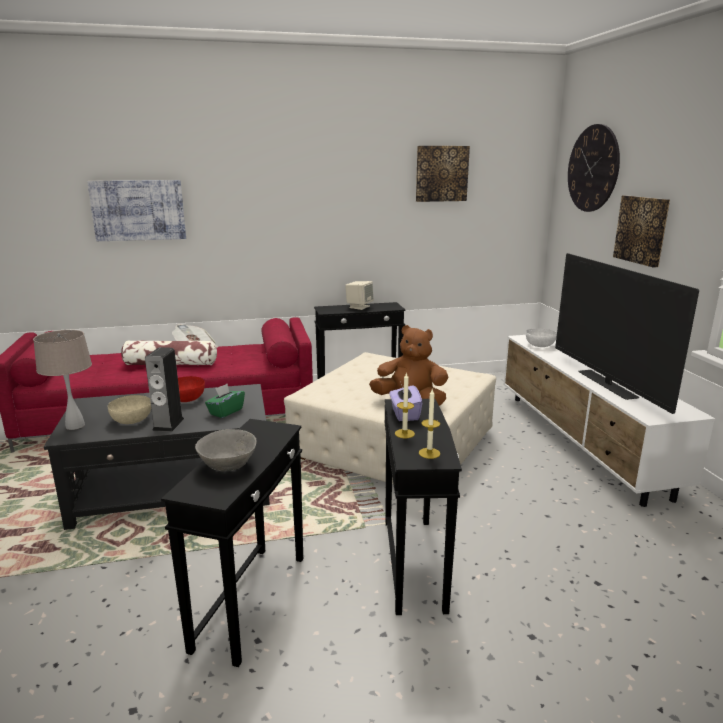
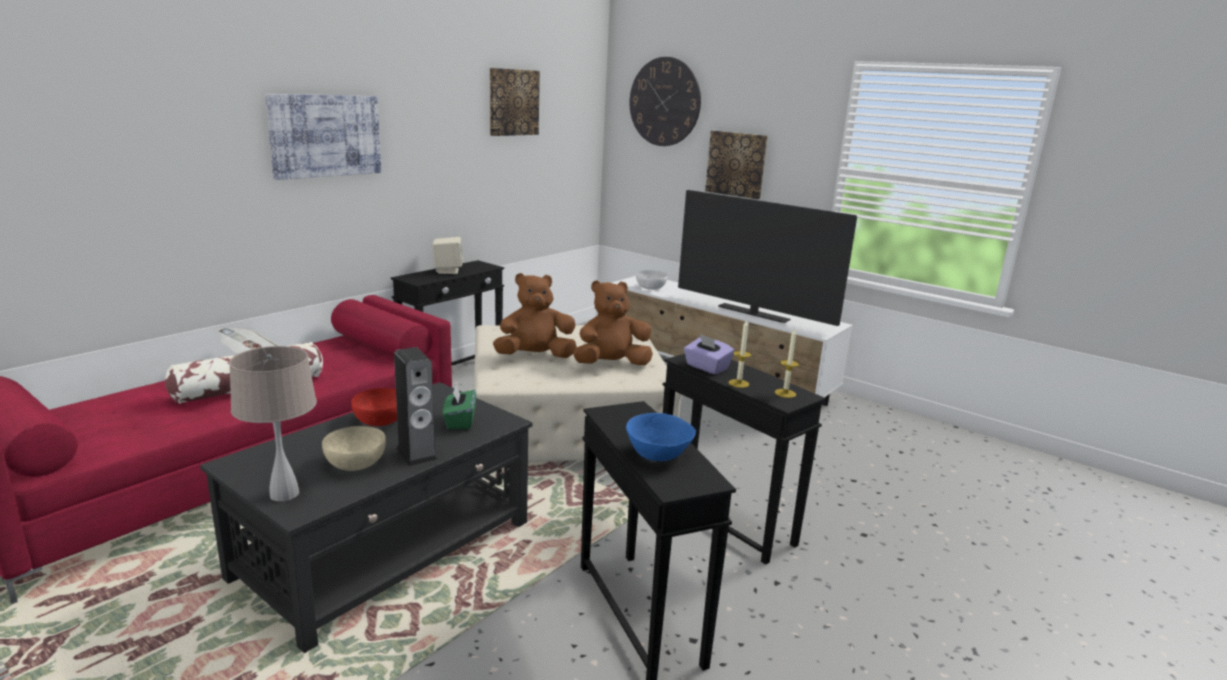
camera: 40 degrees left, 0 degrees up
picture [87,180,186,241] -> picture moved to [265,94,381,180]
grey bowl [195,429,257,471] -> blue bowl [626,413,696,461]
none -> brown plush toy [493,273,577,358]

